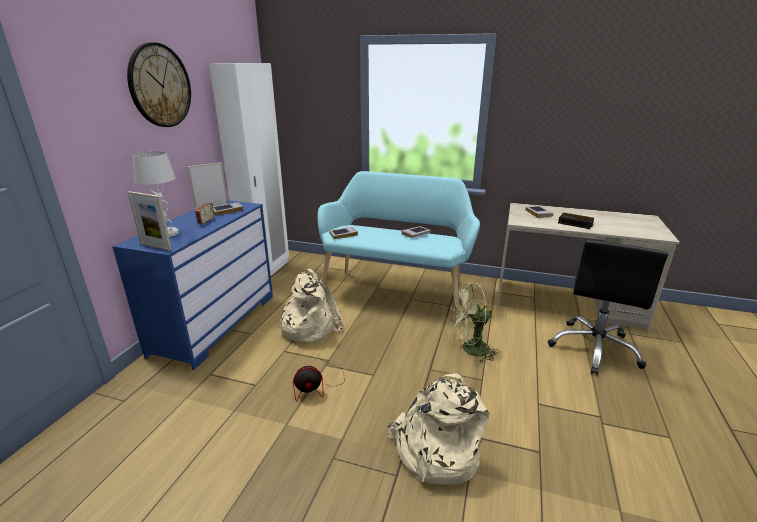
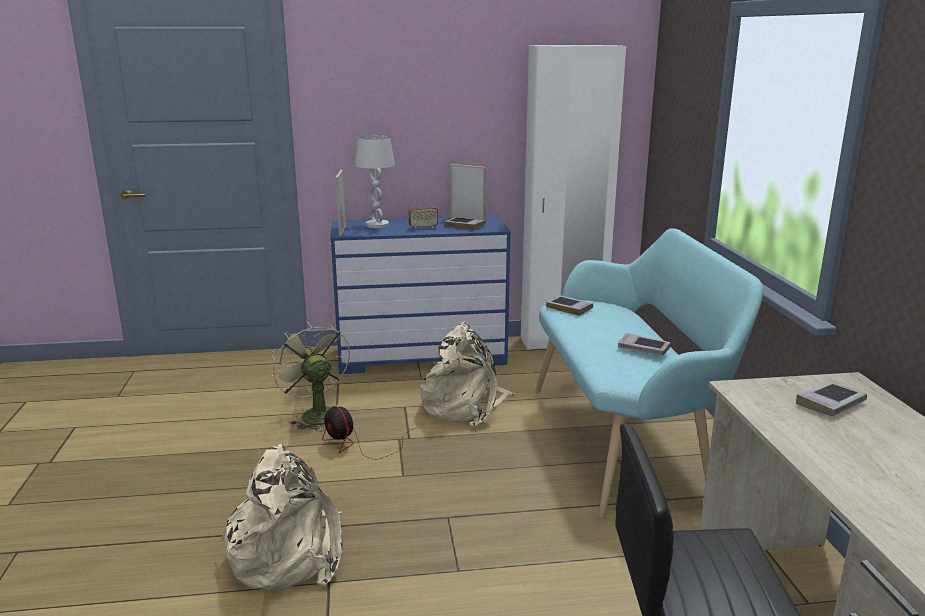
camera: 65 degrees right, 5 degrees down
wall clock [127,42,191,127] -> none
green fan [450,283,499,363] -> green fan moved to [270,322,350,431]
alarm clock [558,213,594,229] -> none

